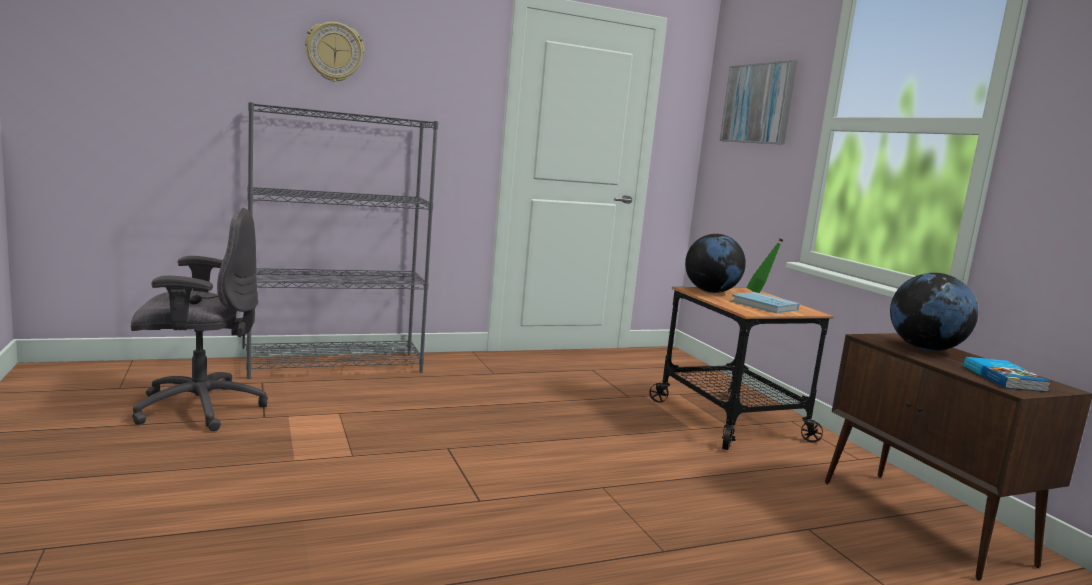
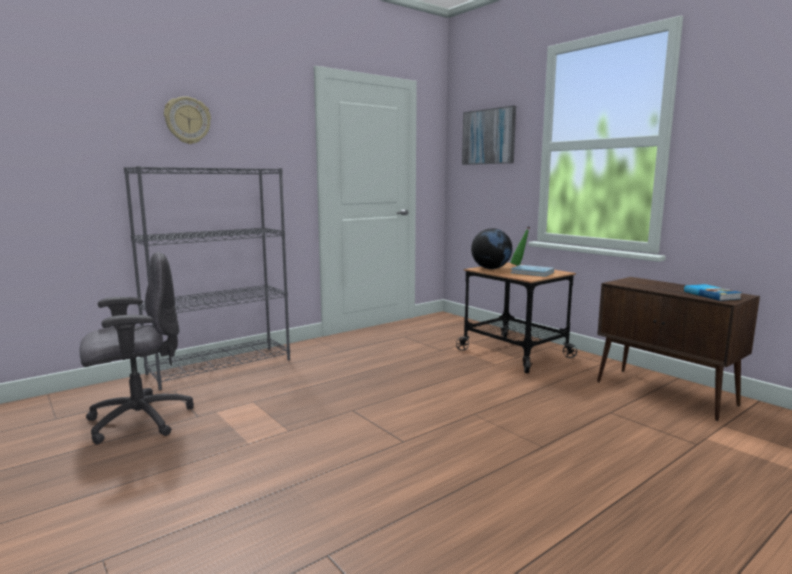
camera: 15 degrees left, 0 degrees up
globe [890,273,978,351] -> none

